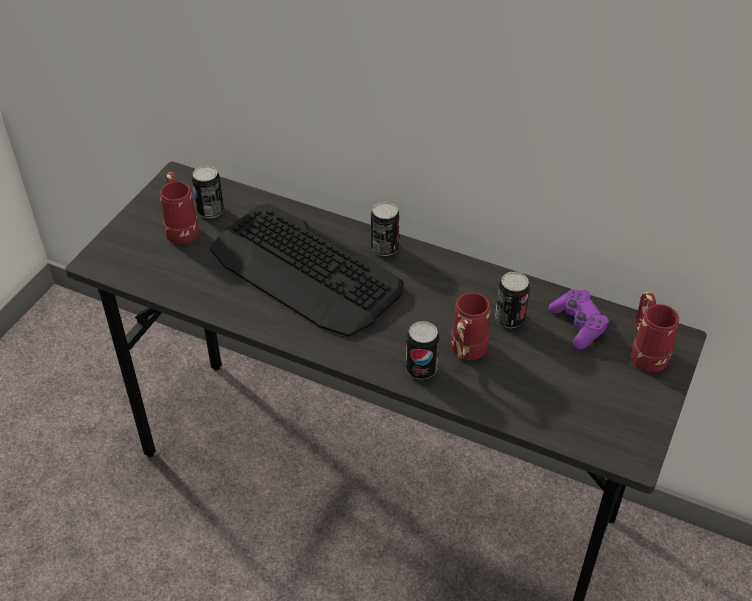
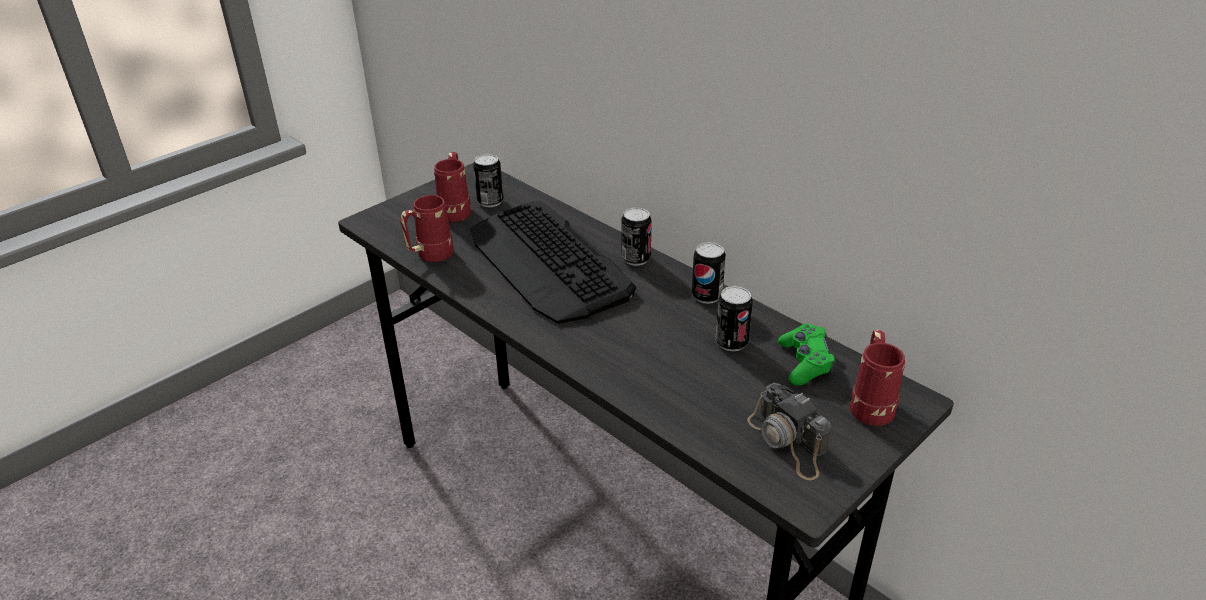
camera: 20 degrees right, 10 degrees down
can [406,321,439,380] -> can moved to [692,242,726,304]
red mug [450,292,490,360] -> red mug moved to [400,195,453,262]
purple game controller [548,289,609,349] -> green game controller [778,324,836,385]
none -> camera [747,383,831,480]

